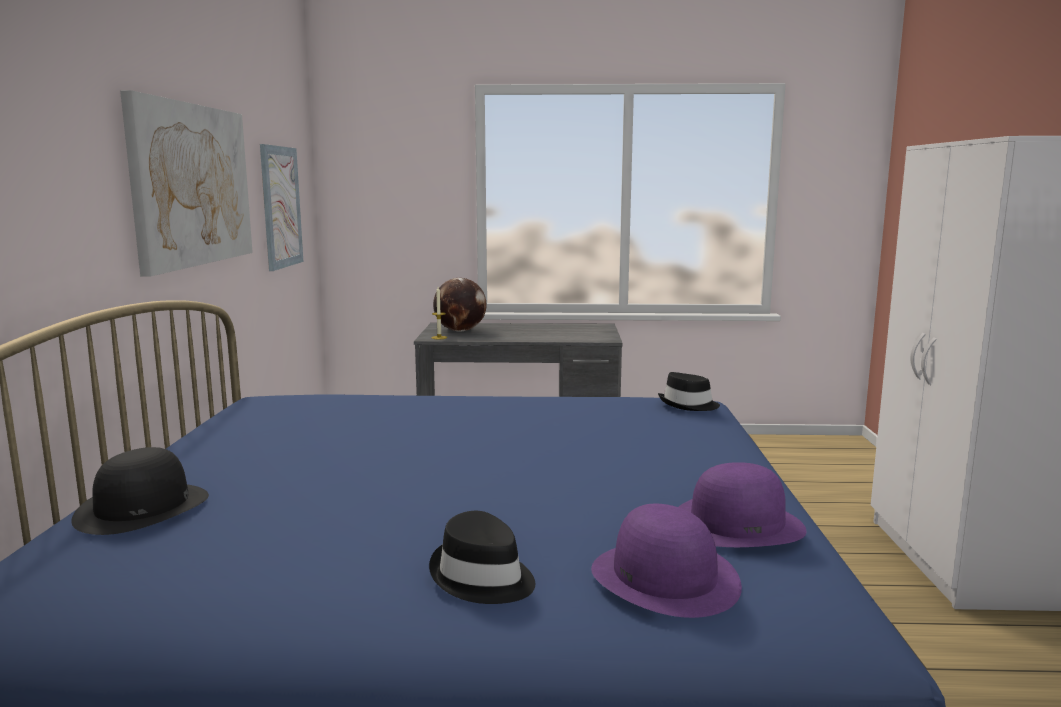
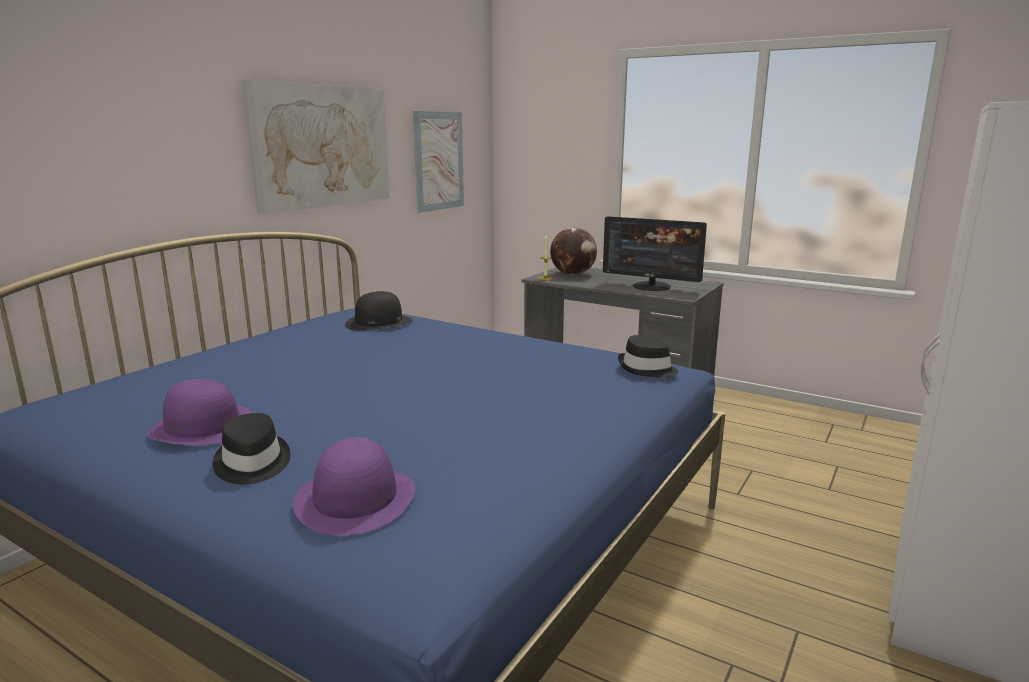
camera: 30 degrees right, 5 degrees up
black hat [71,447,209,535] -> black hat moved to [345,291,413,331]
purple hat [679,462,807,547] -> purple hat moved to [147,379,252,445]
none -> monitor [603,217,707,291]

